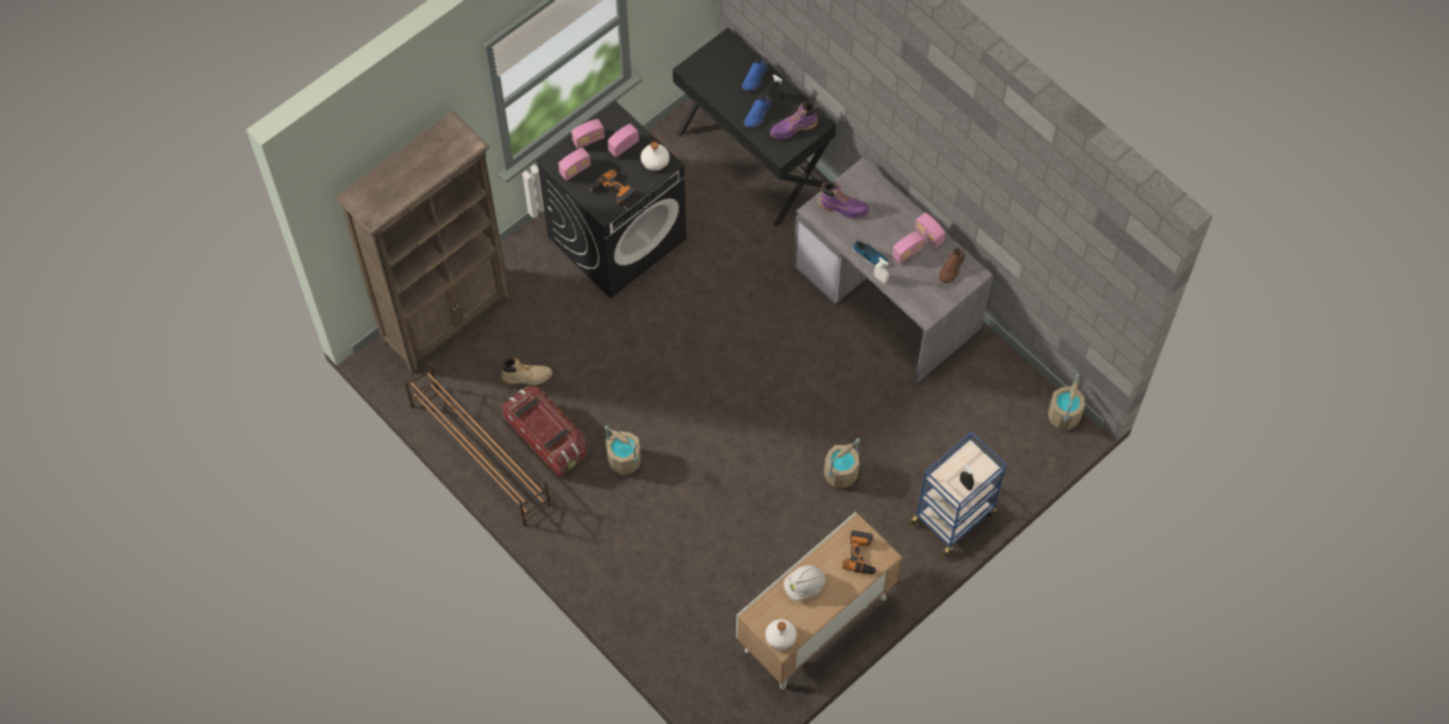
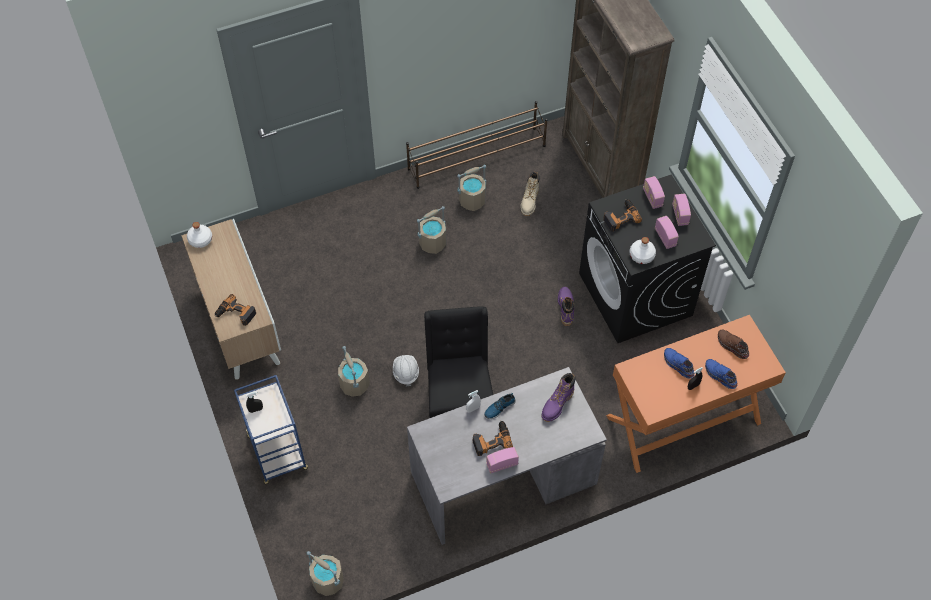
camera: 110 degrees right, 5 degrees down
storage box [502,386,586,477] -> beige bucket [457,165,486,211]
black desk [673,28,836,227] -> orange desk [606,315,786,473]
purple boot [770,101,818,139] -> purple boot moved to [558,287,574,326]
white hard hat [784,565,825,600] -> white hard hat moved to [393,355,419,386]
radio [892,231,925,264] -> power drill [473,421,513,456]
brown shoe [939,248,965,283] -> brown shoe moved to [718,330,749,359]
none -> black chair [424,306,493,418]

